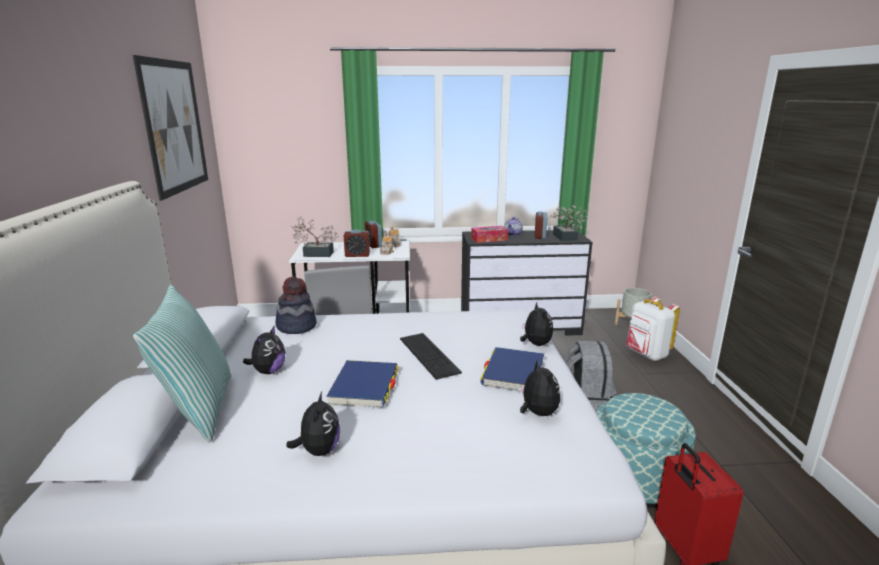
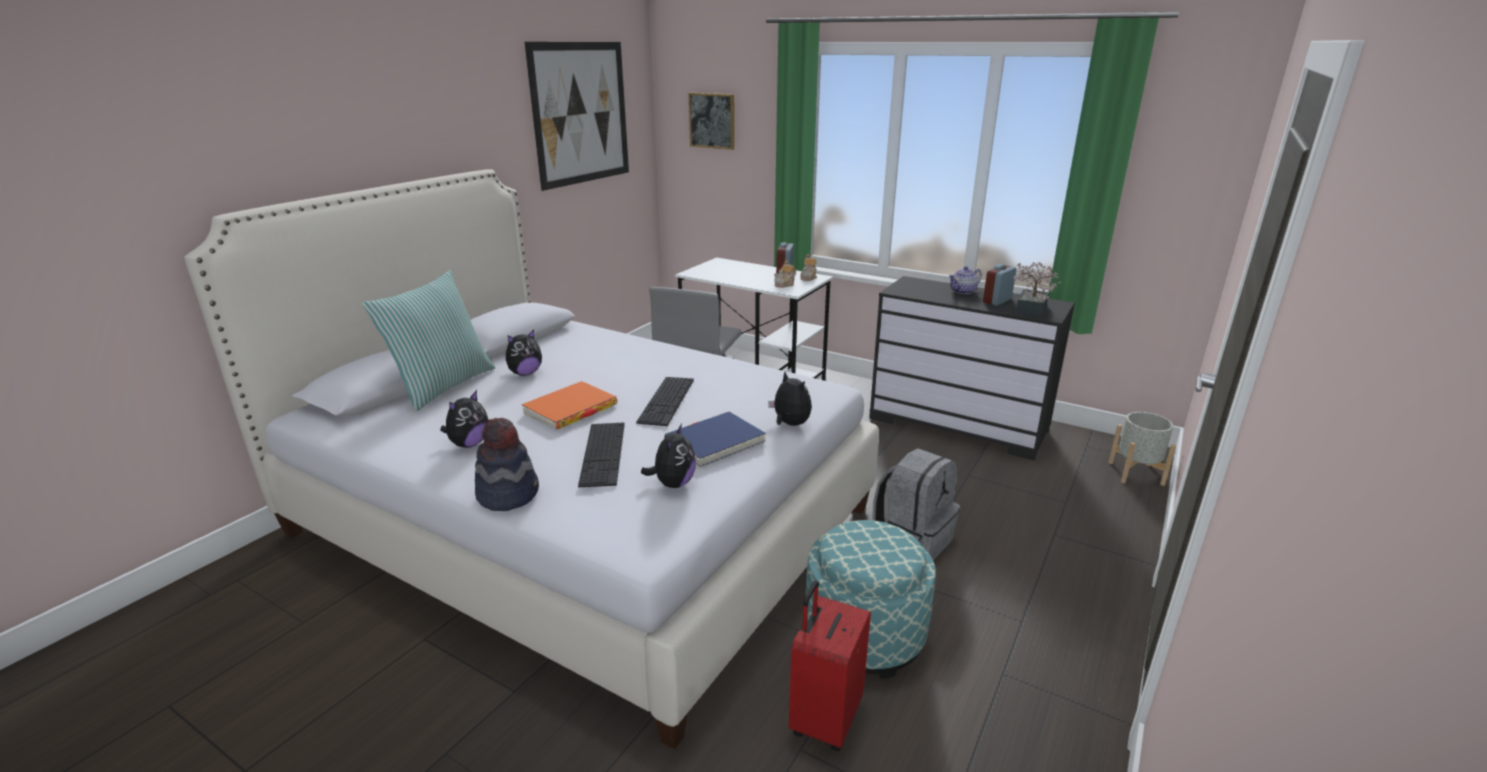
camera: 35 degrees right, 5 degrees up
hat [275,277,317,334] -> hat moved to [475,418,539,511]
potted plant [291,216,338,257] -> none
blue book [326,360,398,407] -> orange book [521,381,617,430]
alarm clock [344,229,370,257] -> none
tissue box [471,226,508,243] -> none
plush toy [520,302,553,346] -> plush toy turned 60 degrees counterclockwise [768,372,812,426]
white backpack [626,297,680,361] -> none
none -> keyboard [578,422,625,487]
none -> picture [689,93,734,150]

